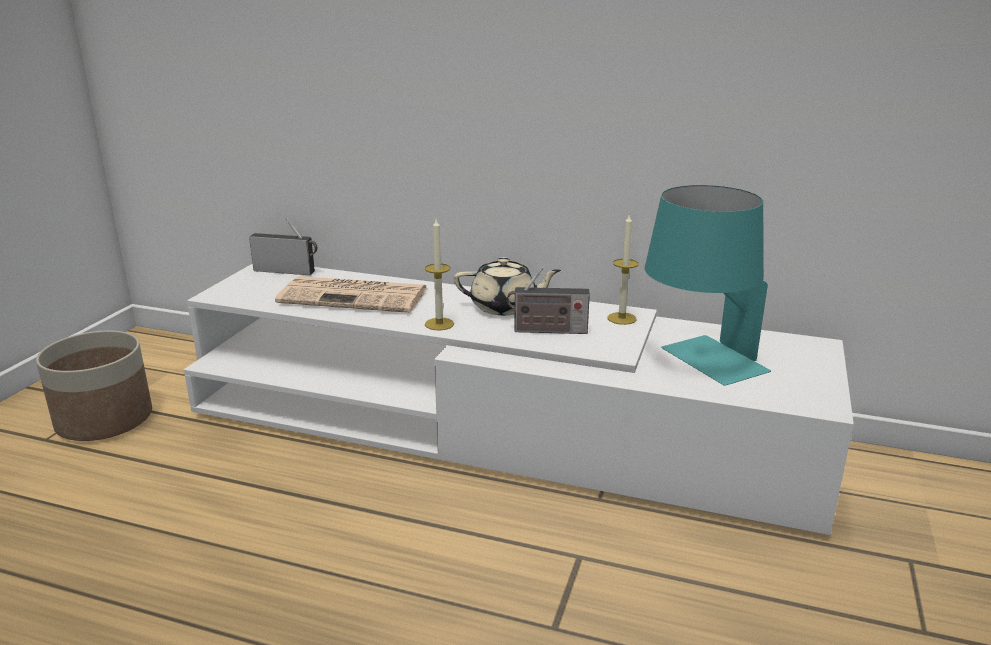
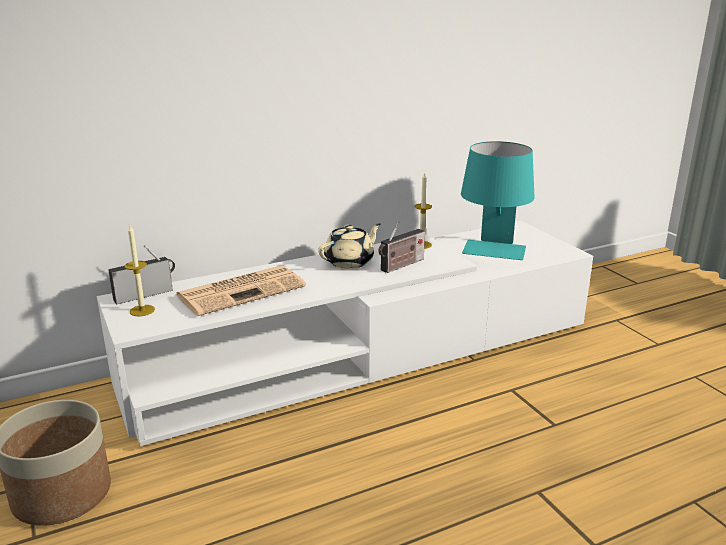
camera: 45 degrees left, 0 degrees up
candle [425,219,454,330] -> candle moved to [125,225,155,316]

